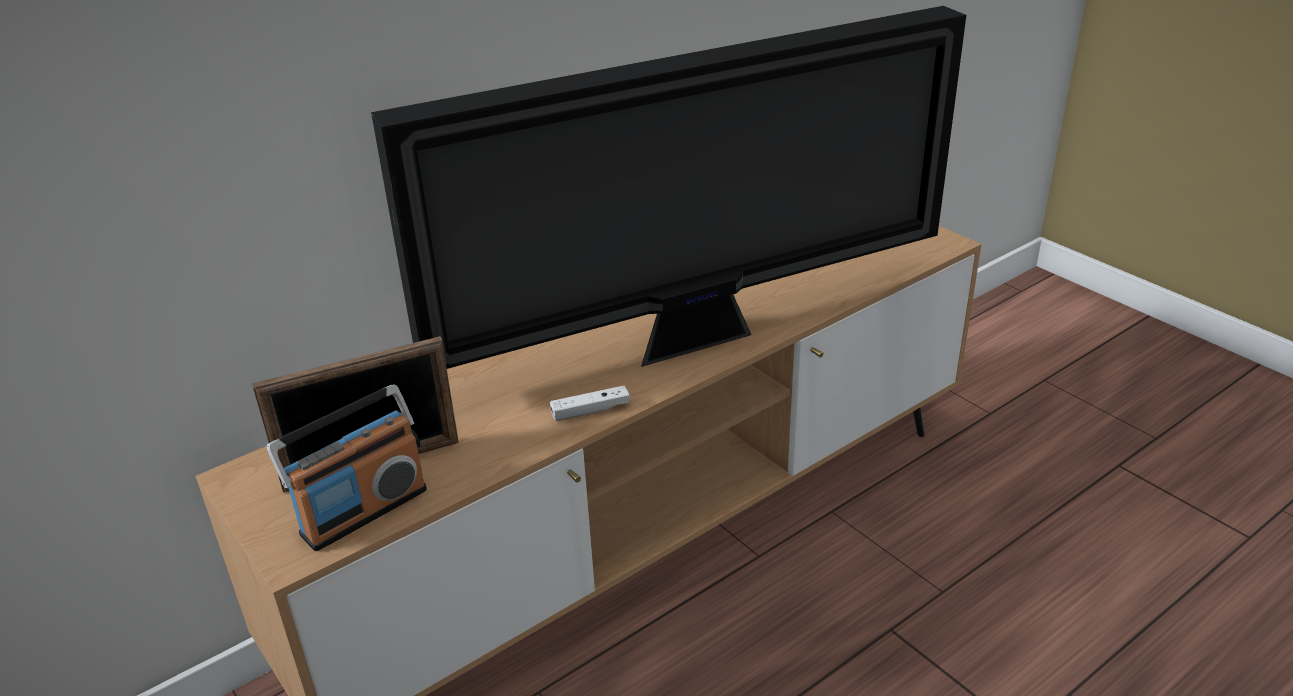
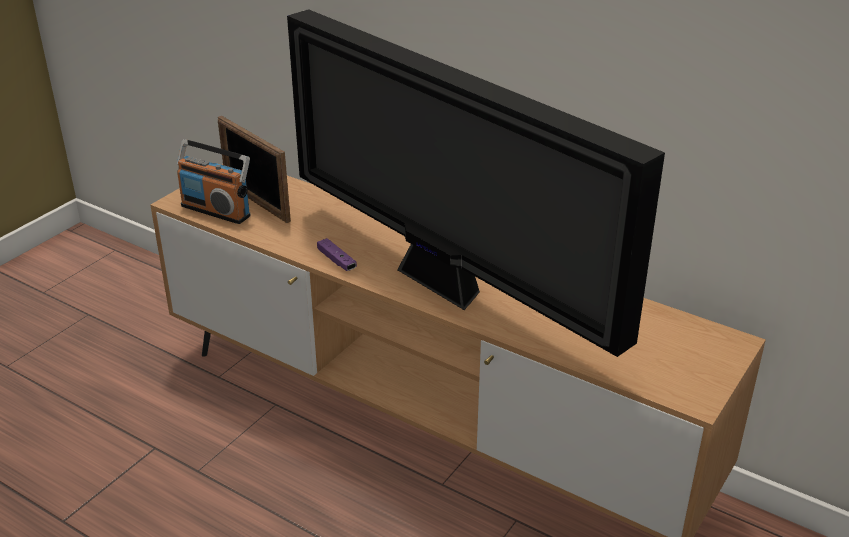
camera: 70 degrees right, 0 degrees up
white game controller [550,386,630,421] -> purple game controller [317,238,357,271]

